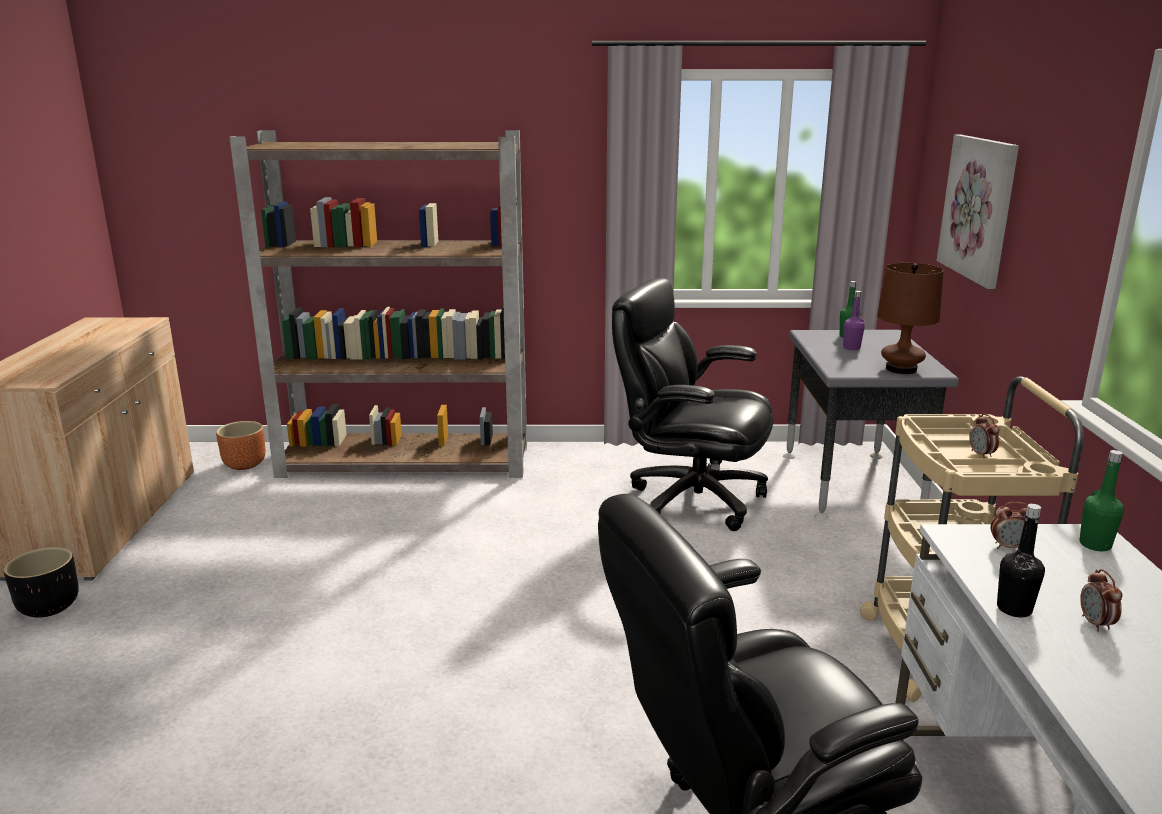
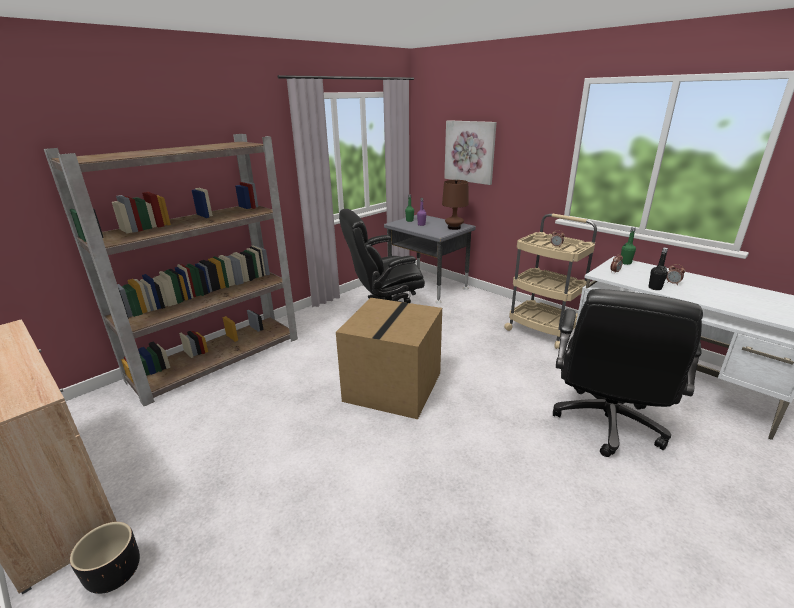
camera: 45 degrees left, 5 degrees up
brown planter [216,421,266,470] -> none
none -> cardboard box [336,298,442,419]

